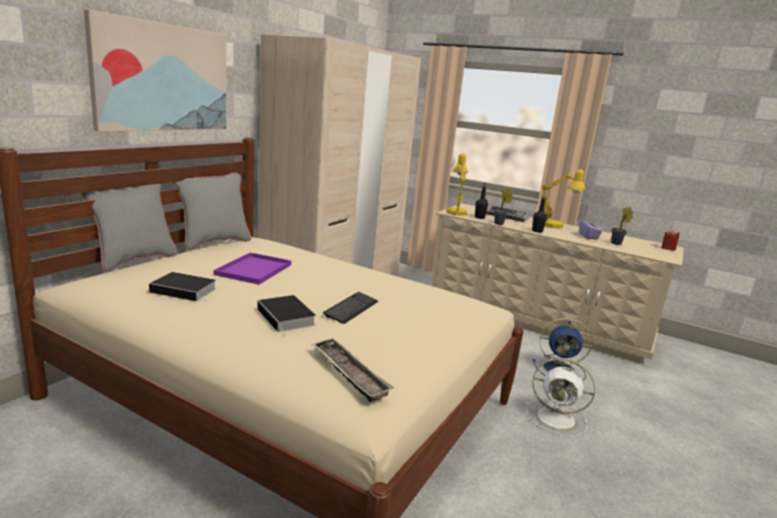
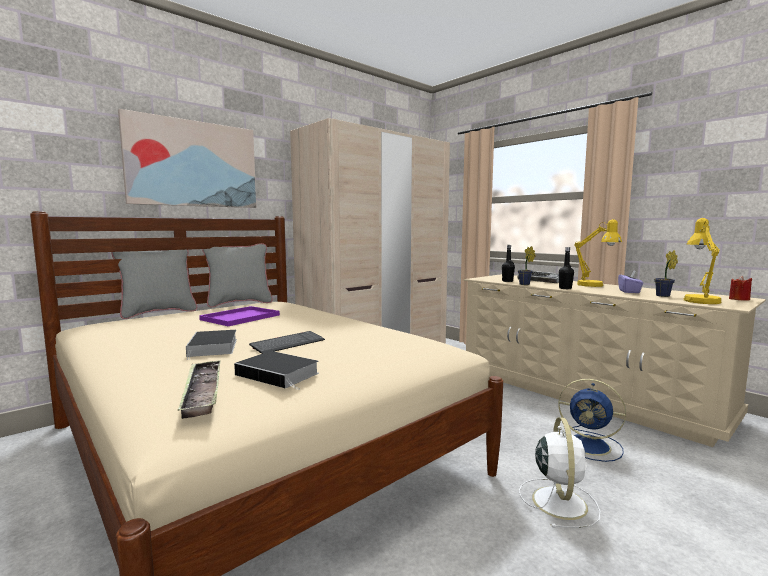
camera: 20 degrees right, 10 degrees down
book [149,272,216,302] -> book moved to [234,351,319,390]
yellow table lamp [446,153,468,216] -> yellow table lamp moved to [684,218,721,304]
white fan [527,358,595,437] -> white fan turned 120 degrees counterclockwise [519,417,600,528]

